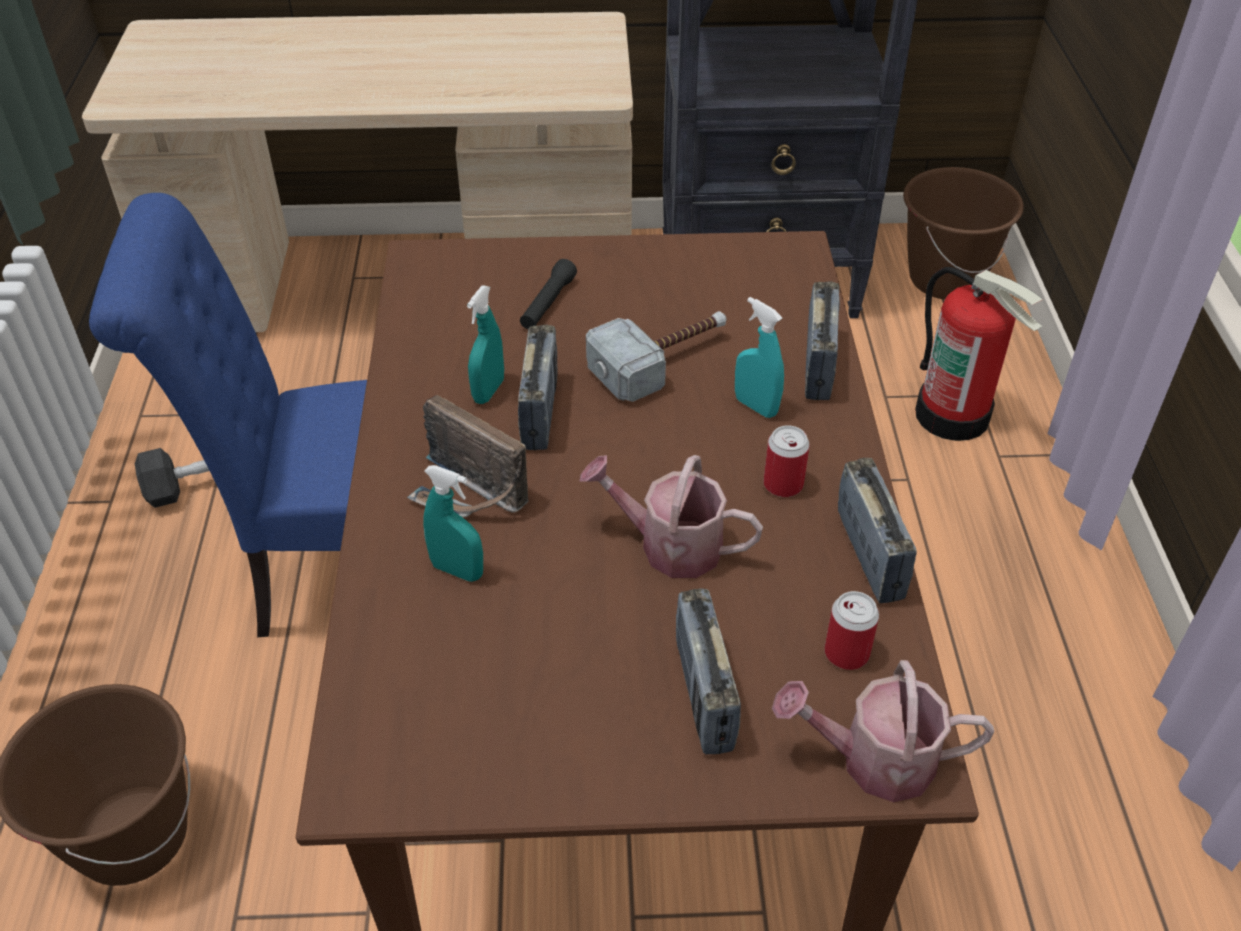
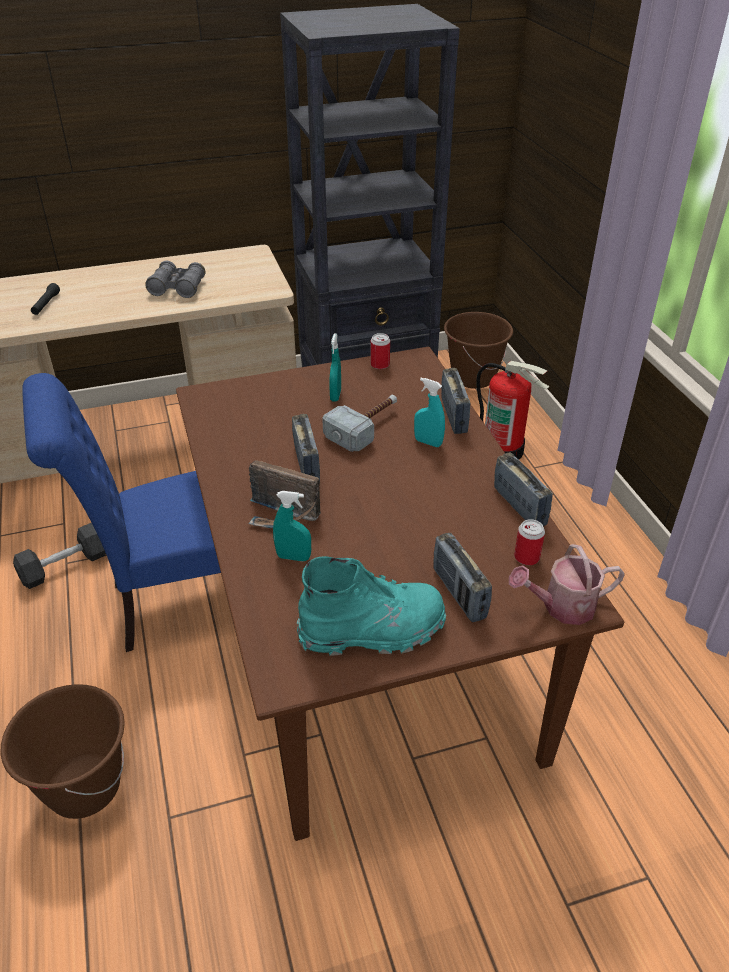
camera: 15 degrees left, 5 degrees down
turquoise spray bottle [467,285,504,404] -> turquoise spray bottle moved to [329,333,341,402]
black flashlight [520,259,577,329] -> black flashlight moved to [31,283,60,315]
watering can [579,455,763,578] -> none
can [764,425,810,497] -> can moved to [370,333,390,369]
none -> grey binoculars [145,261,205,298]
none -> turquoise boot [297,556,446,656]

